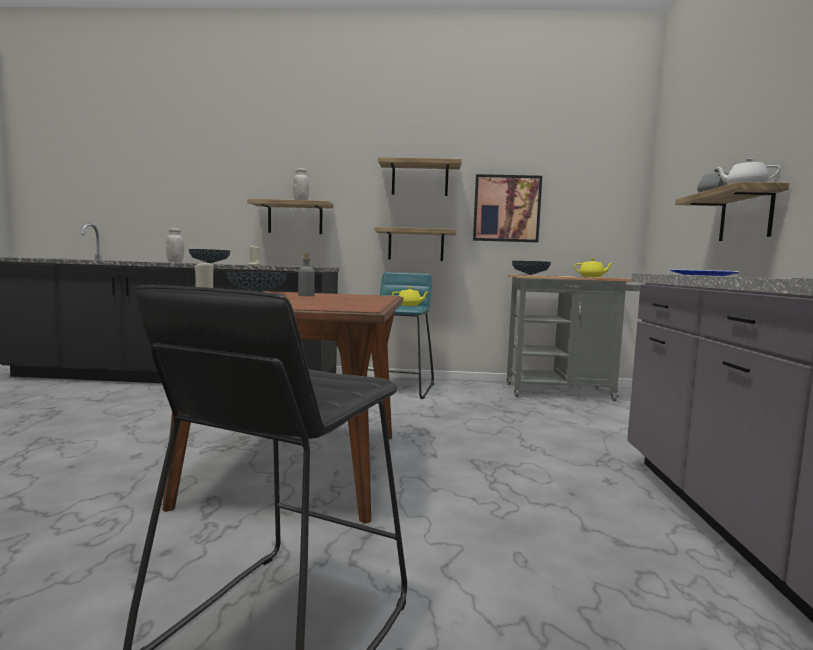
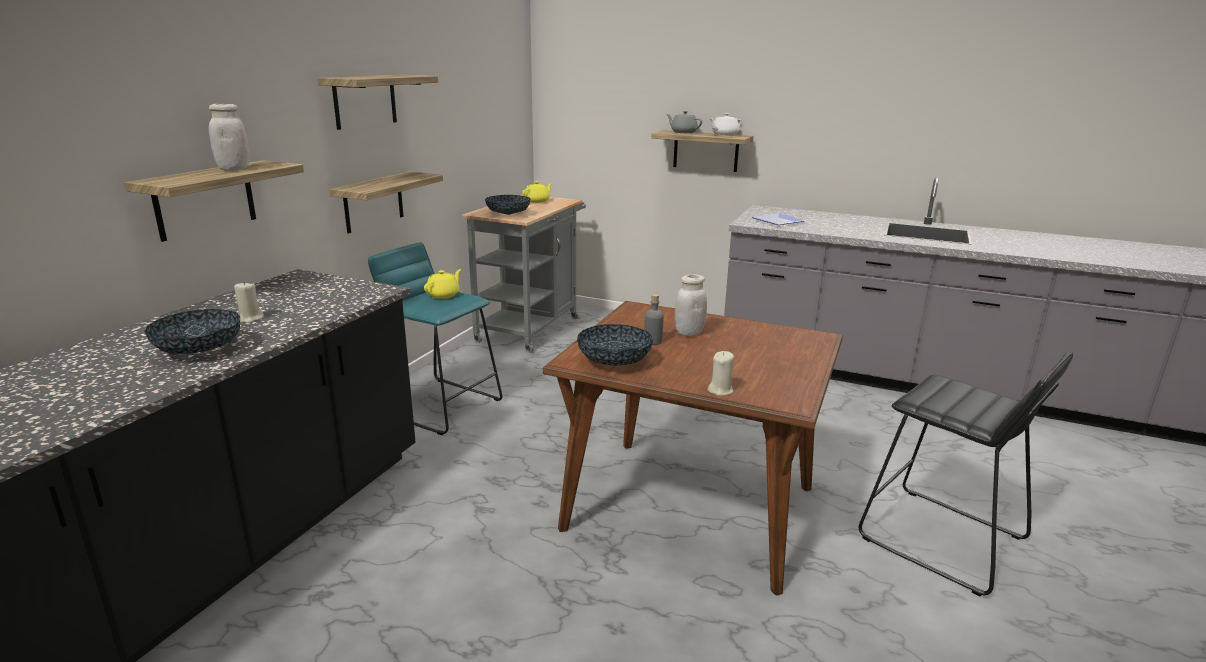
camera: 70 degrees left, 15 degrees up
white jar [166,228,184,263] -> white jar moved to [675,274,707,336]
picture [473,174,542,242] -> none

